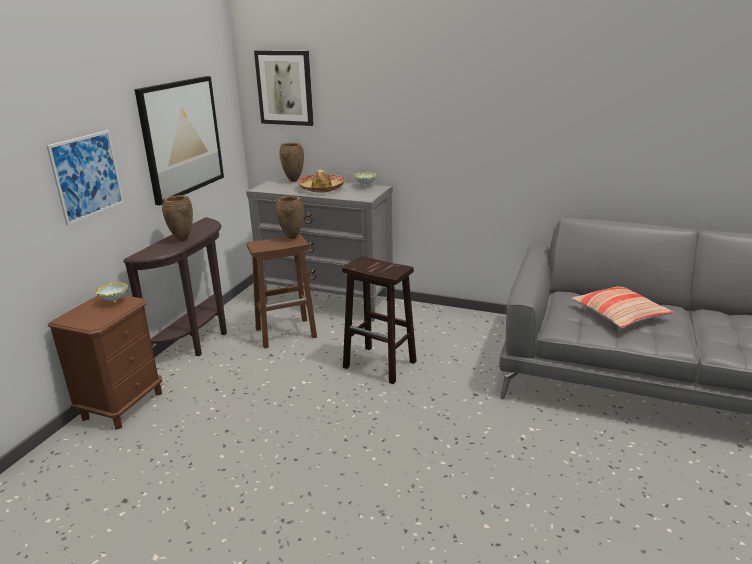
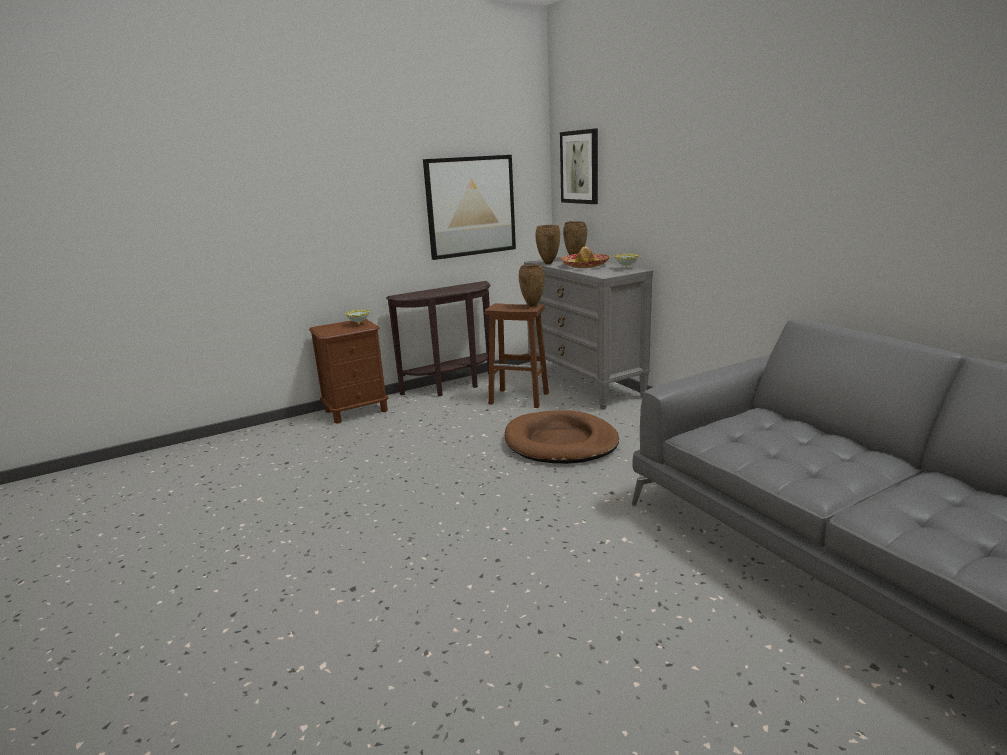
camera: 40 degrees right, 5 degrees down
picture [47,130,124,225] -> none
brown vase [162,195,193,241] -> brown vase moved to [535,225,560,264]
brown stool [342,256,417,384] -> brown dog bed [505,410,619,464]
pillow [571,286,674,328] -> none

